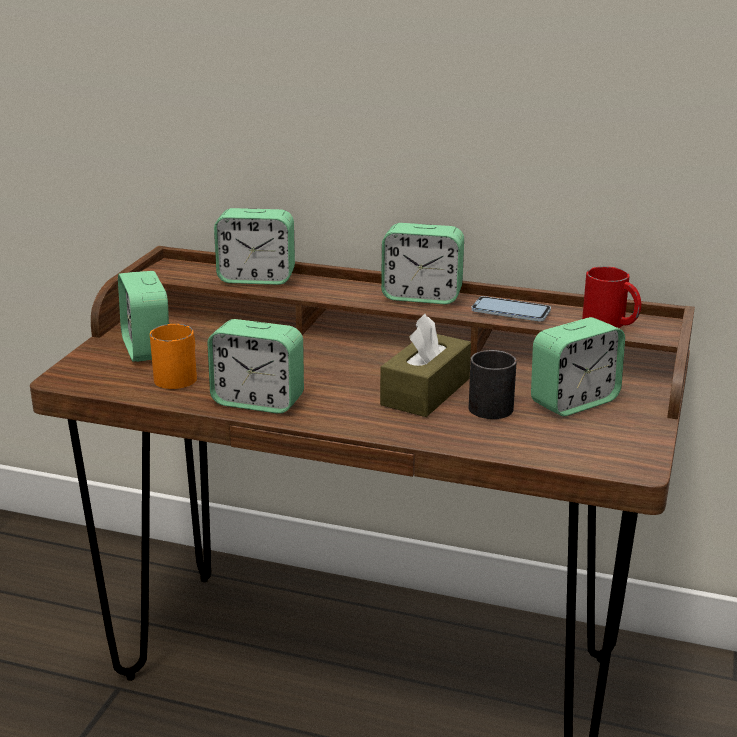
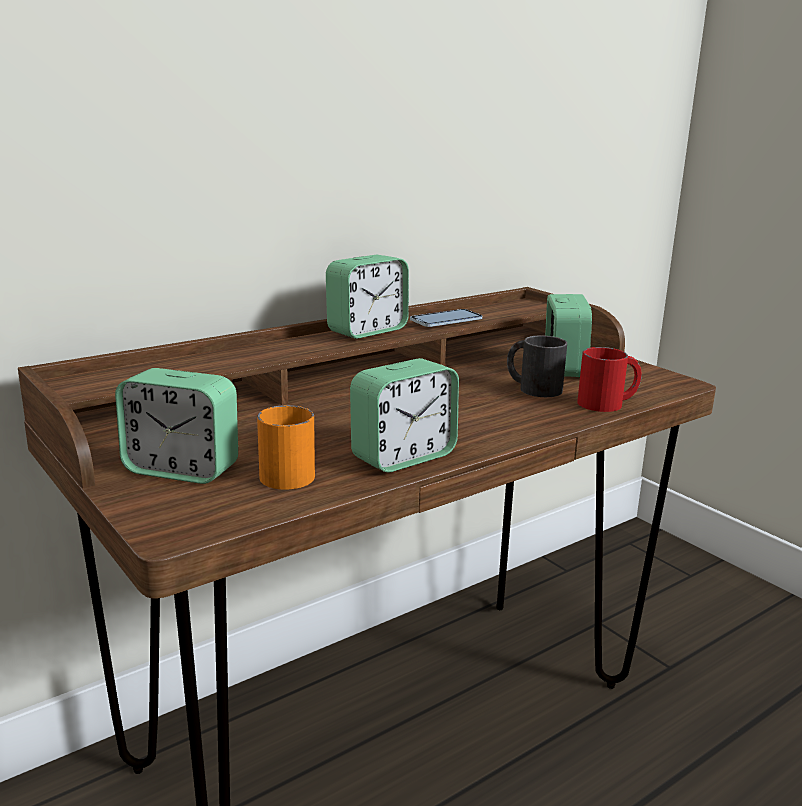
camera: 55 degrees left, 5 degrees down
alarm clock [214,208,295,285] -> none
brown tissue box [380,314,471,417] -> none
red mug [582,266,641,328] -> red mug moved to [577,347,642,412]

